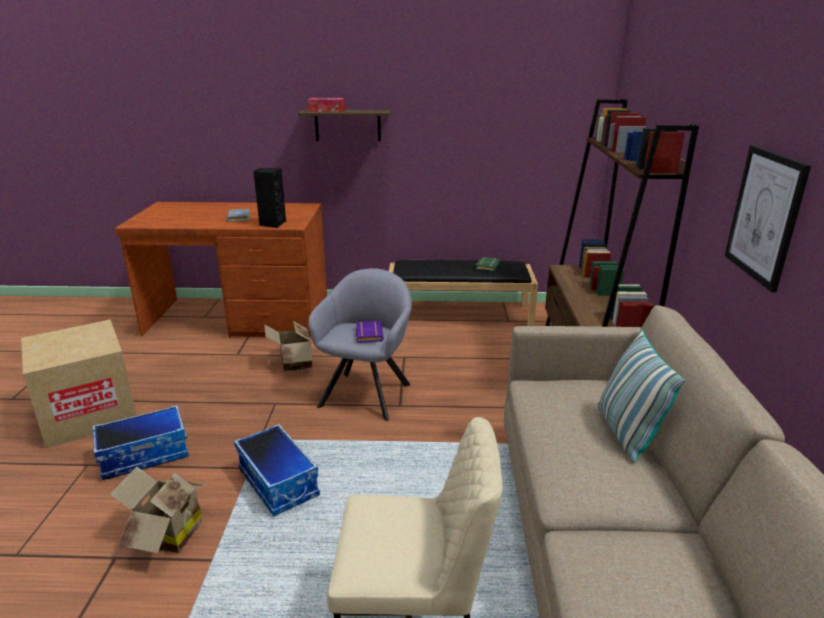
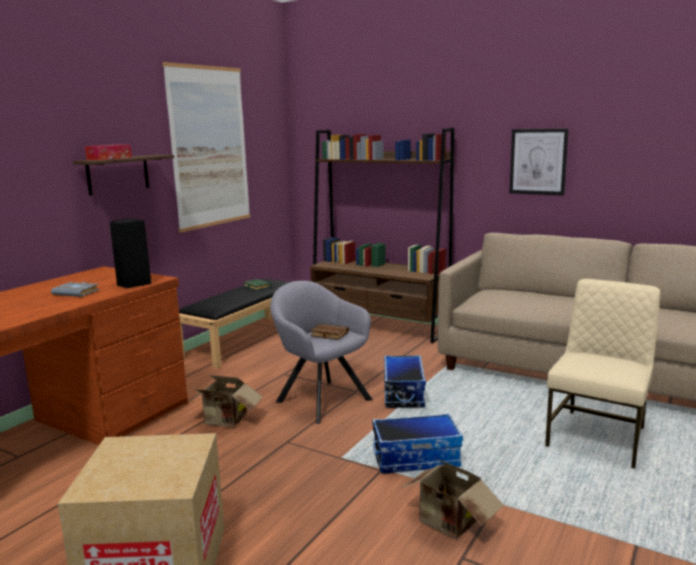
camera: 60 degrees left, 10 degrees down
storage box [92,405,189,480] -> storage box moved to [384,355,426,408]
purple book [356,321,384,343] -> brown book [310,324,349,340]
pillow [598,330,685,463] -> none
none -> picture [162,62,250,233]

